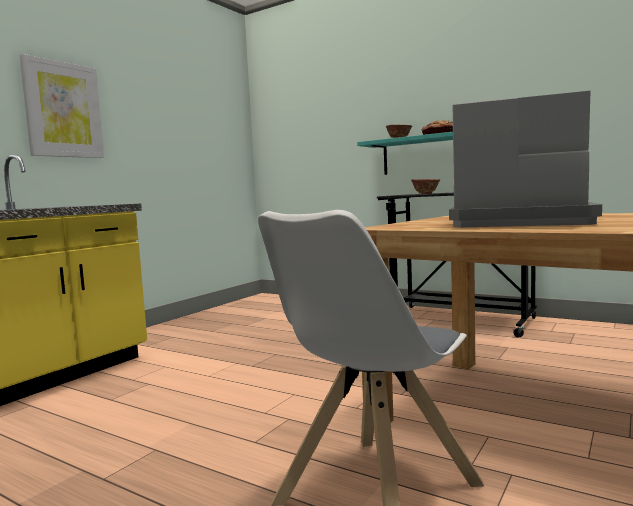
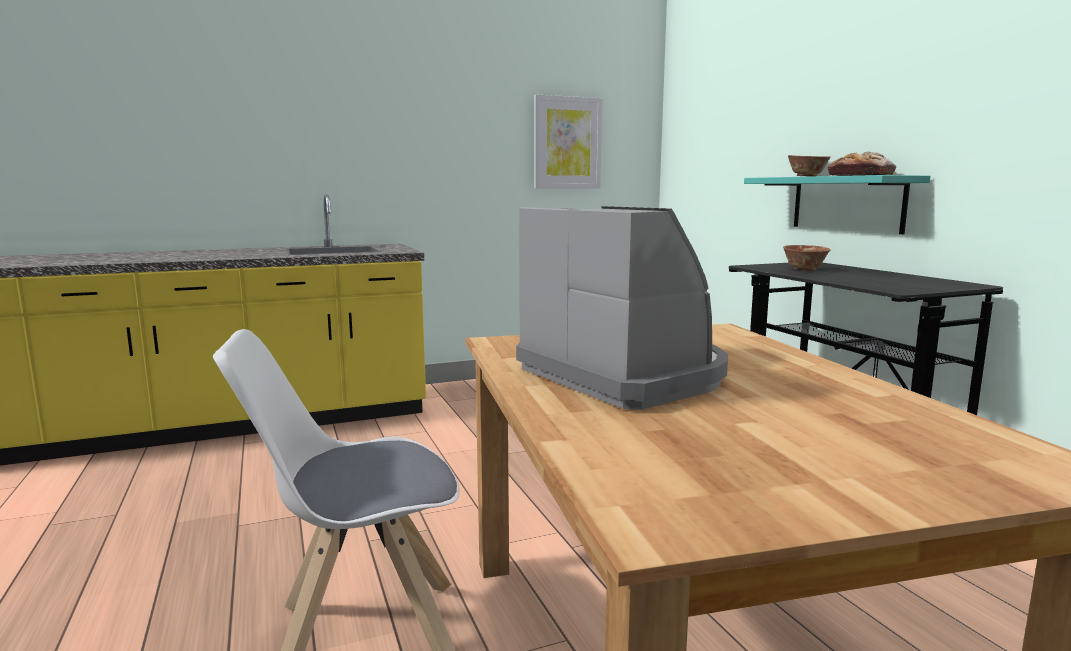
camera: 35 degrees right, 5 degrees up
picture [20,54,104,158] -> picture moved to [534,95,602,188]

